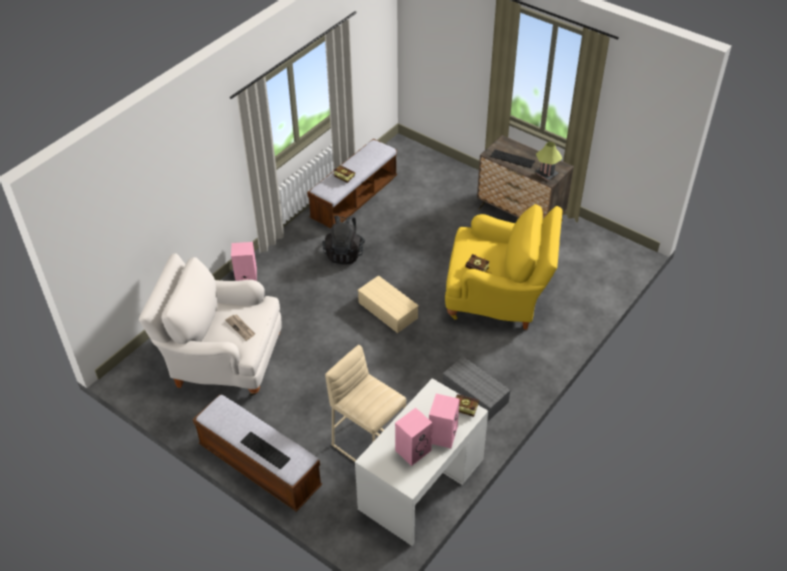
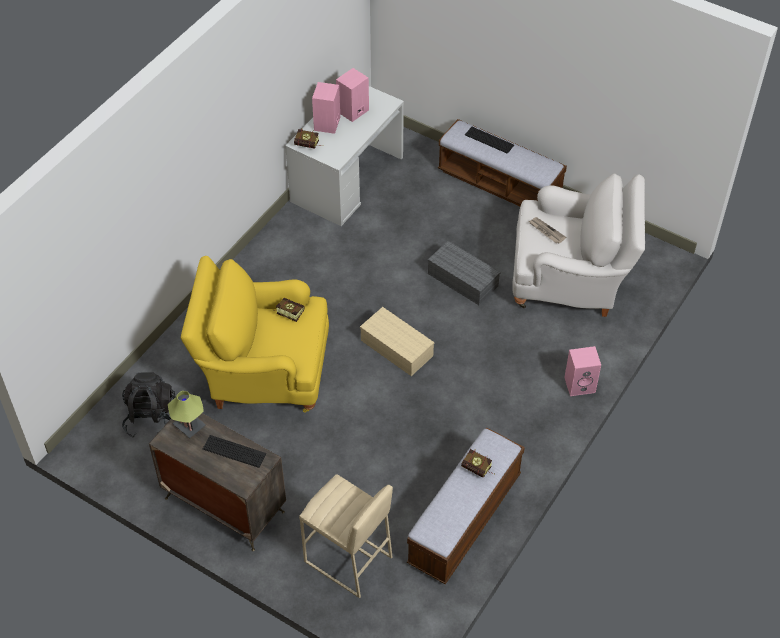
camera: 175 degrees right, 5 degrees up
black backpack [323,215,365,264] -> black backpack moved to [122,372,176,438]
beige stool [325,345,406,462] -> beige stool moved to [299,474,393,598]
grey storage box [443,356,511,420] -> grey storage box moved to [428,241,500,305]

